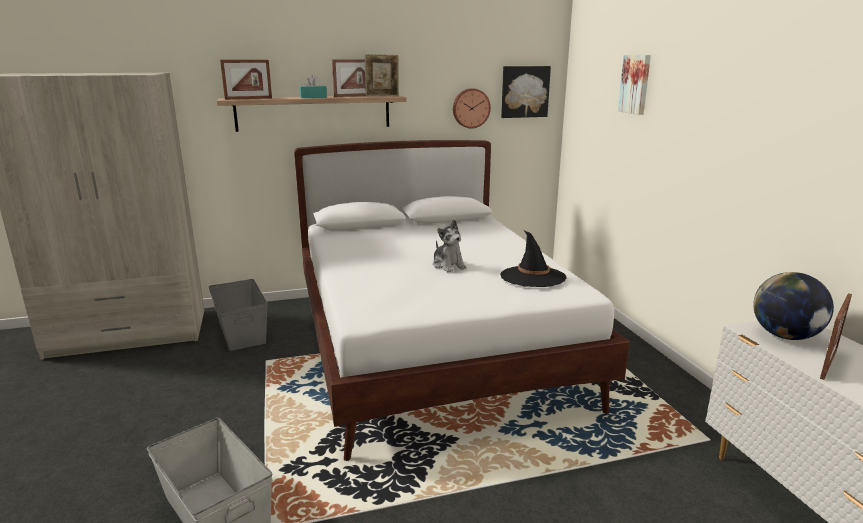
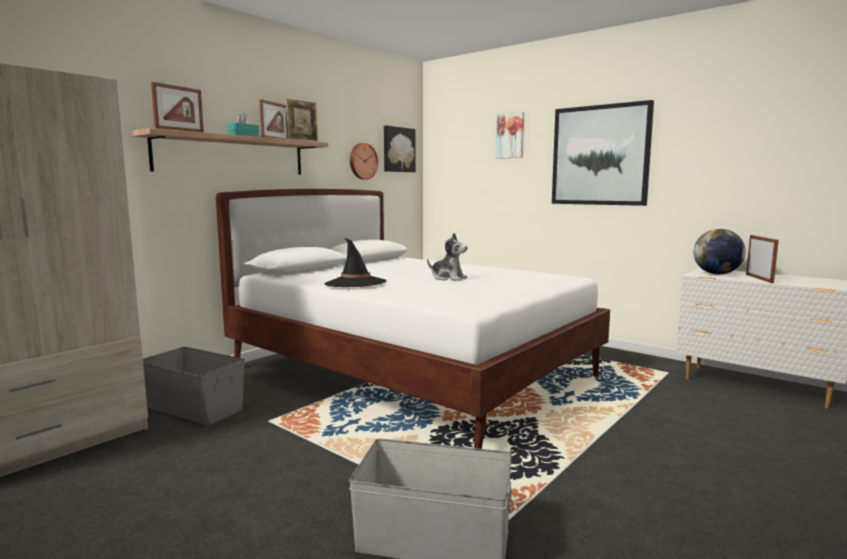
camera: 35 degrees left, 10 degrees down
black hat [500,230,567,287] -> black hat moved to [325,238,386,287]
none -> picture [552,100,654,206]

